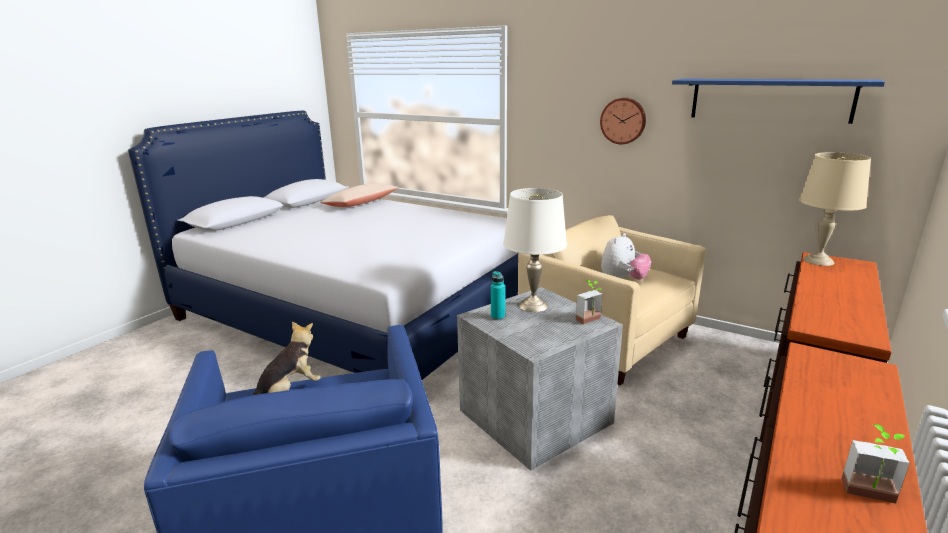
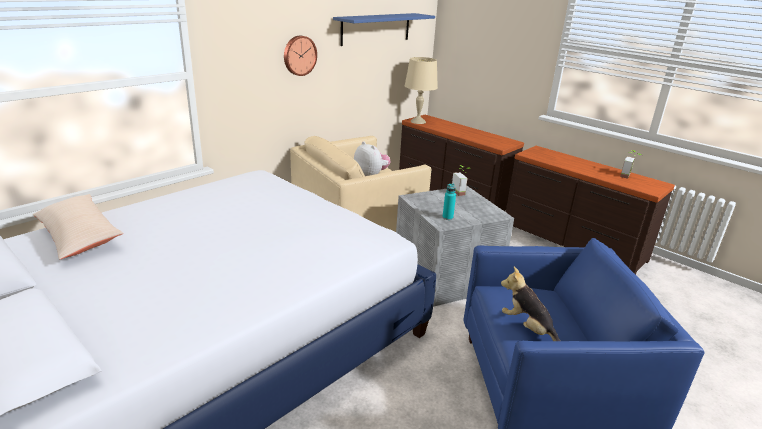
camera: 80 degrees left, 5 degrees up
white table lamp [503,188,567,312] -> none

